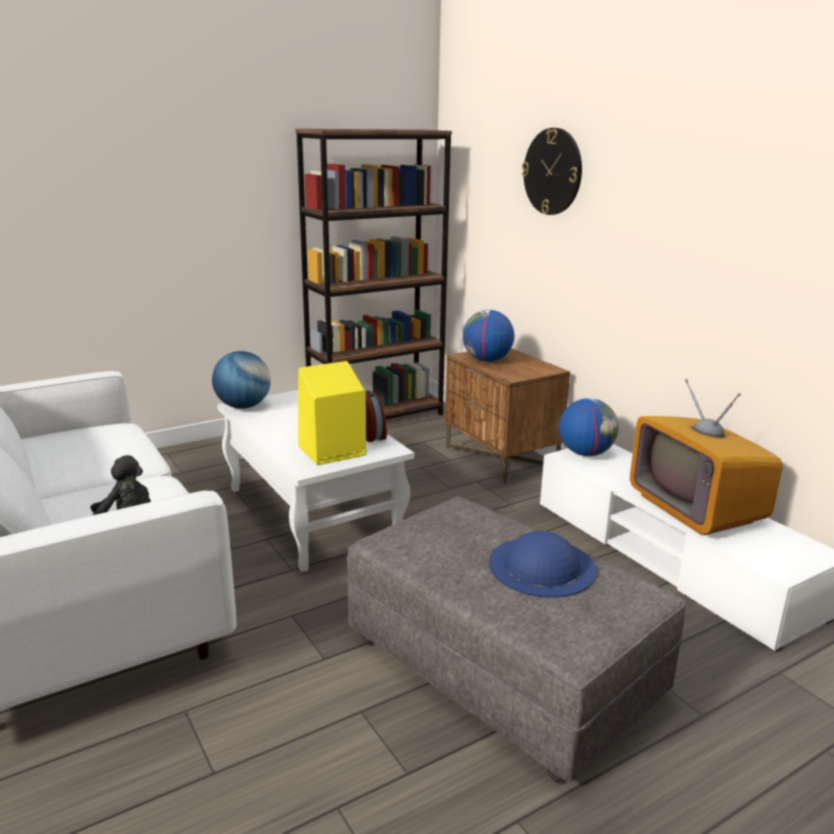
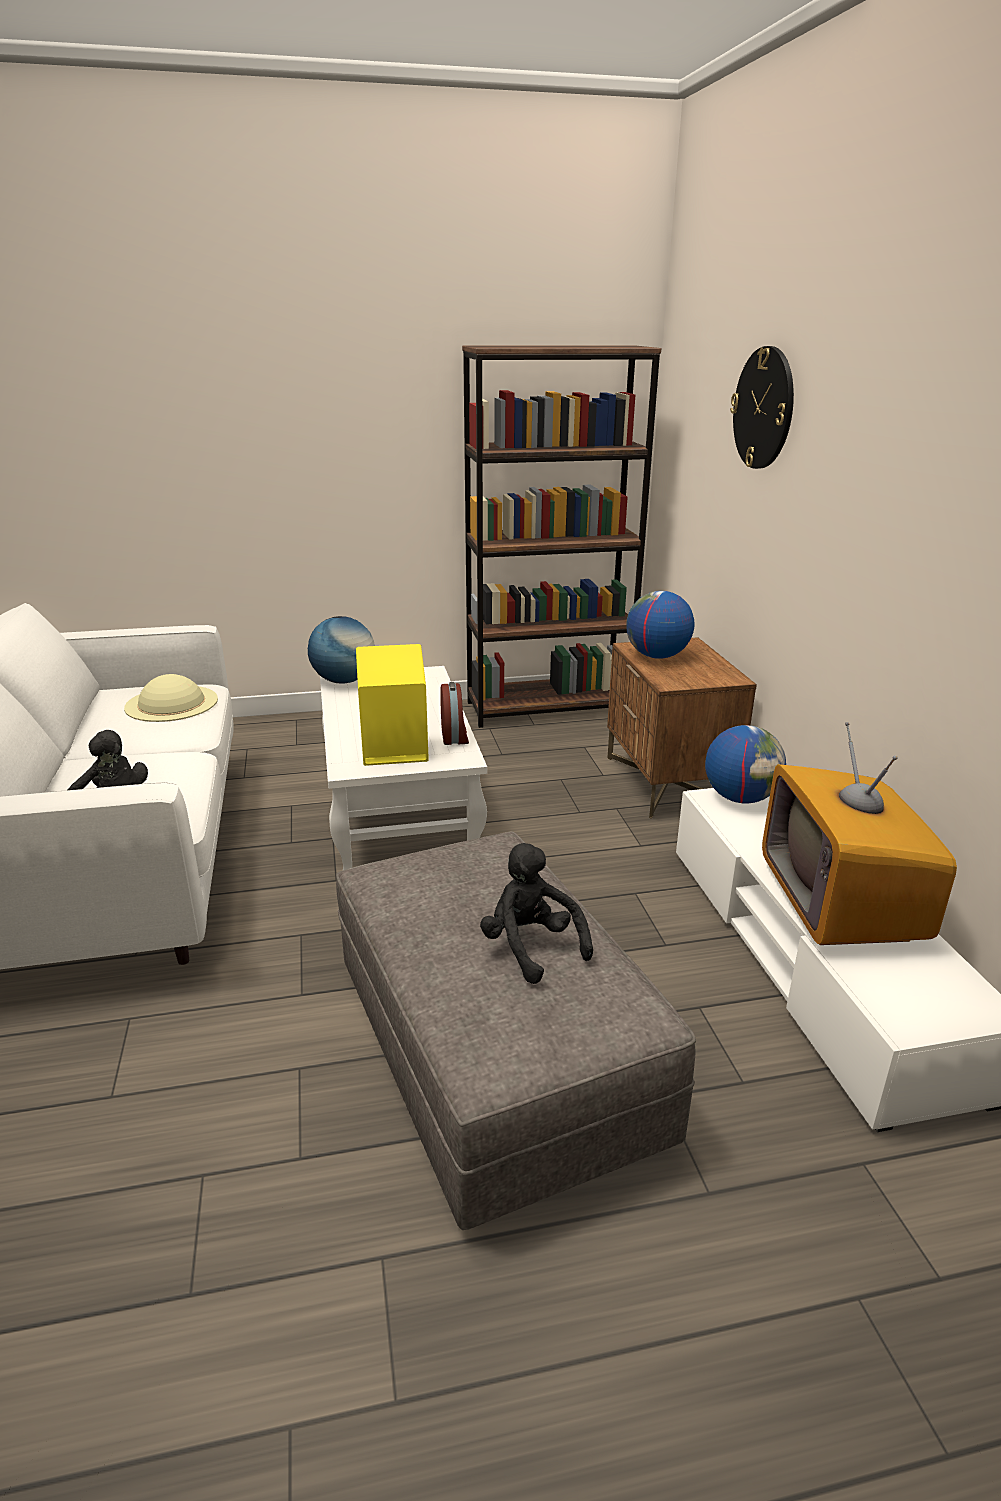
camera: 20 degrees right, 5 degrees up
blue hat [489,531,597,598] -> black plush toy [480,843,593,984]
none -> beige hat [124,674,218,722]

